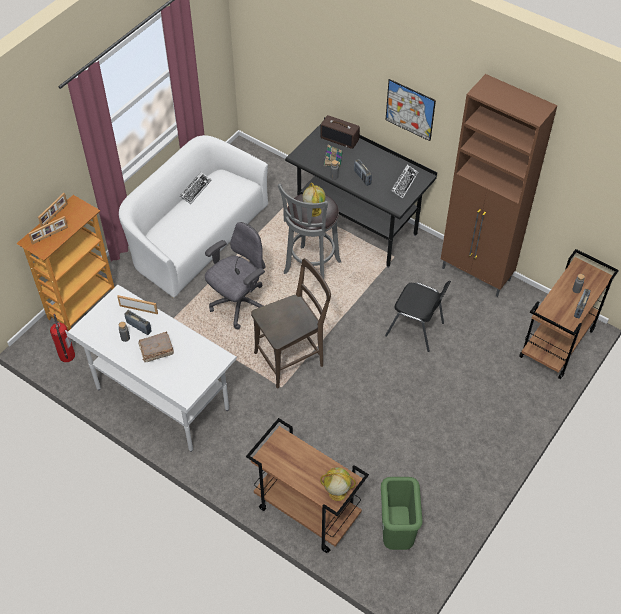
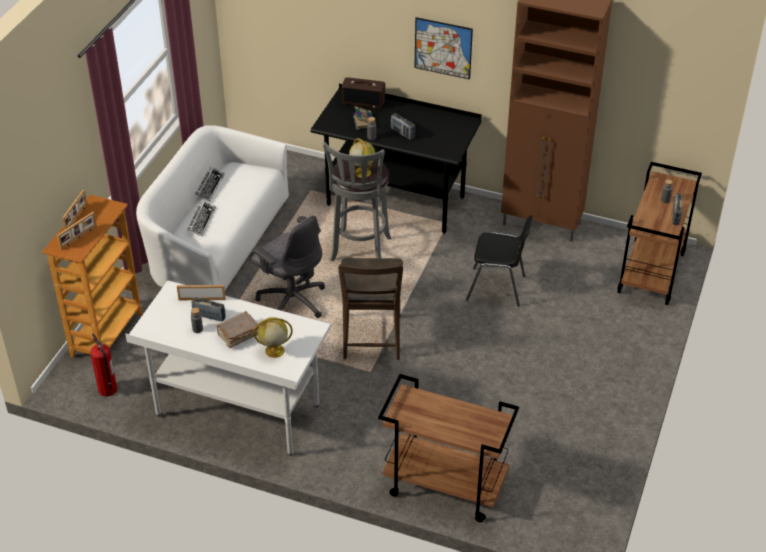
camera: 15 degrees left, 10 degrees down
grey office chair [205,222,266,329] -> grey office chair turned 105 degrees clockwise [252,216,325,318]
brown chair [251,258,331,388] -> brown chair turned 135 degrees clockwise [338,258,403,360]
globe [320,468,356,501] -> globe moved to [254,317,293,358]
green trash can [381,477,423,550] -> none
keyboard [391,165,419,199] -> keyboard moved to [187,200,216,236]

